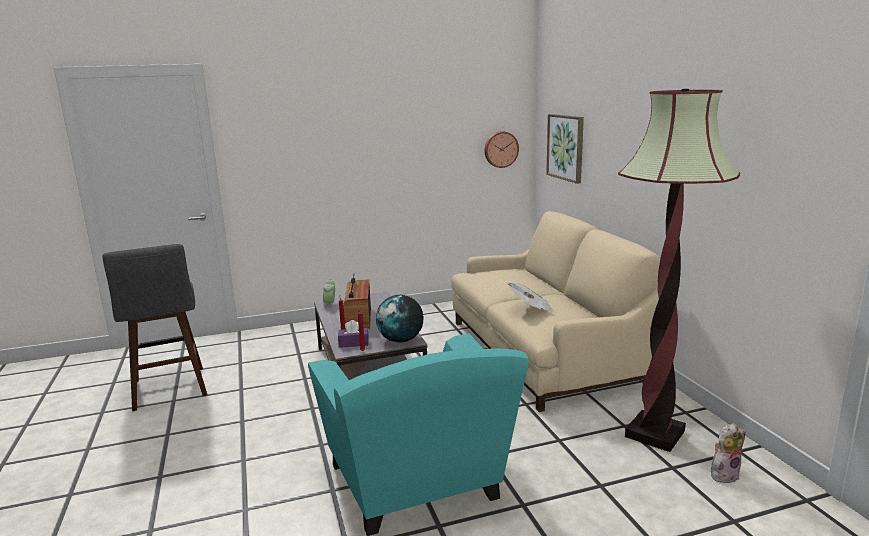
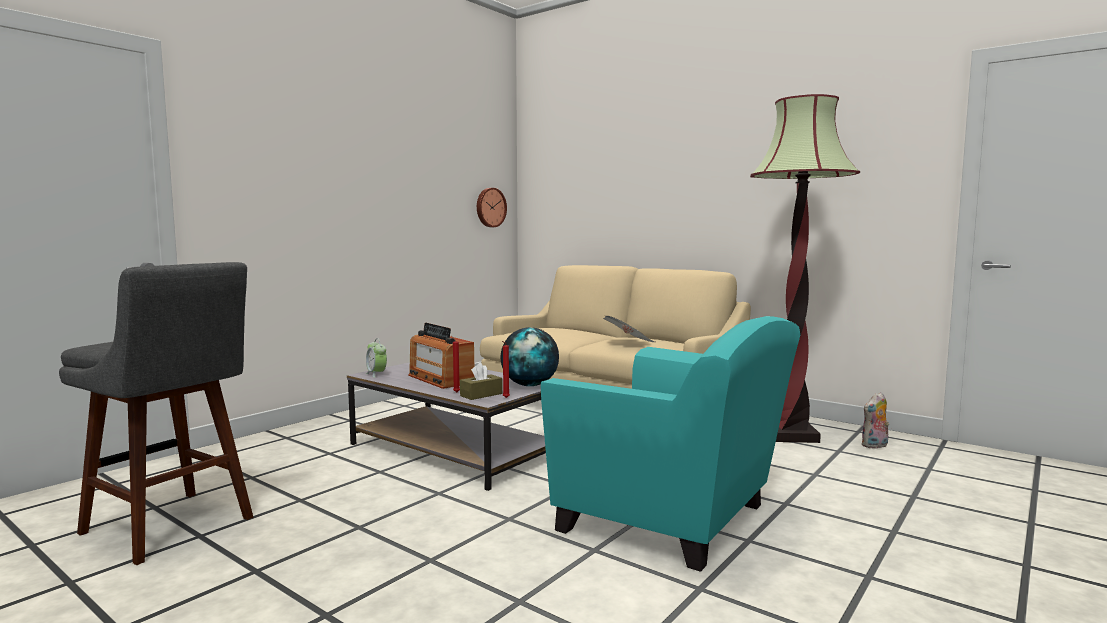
camera: 35 degrees left, 10 degrees down
purple tissue box [338,320,369,348] -> brown tissue box [460,363,503,400]
picture [546,114,584,184] -> none
plush toy [711,423,745,483] -> plush toy turned 150 degrees counterclockwise [862,392,889,449]

